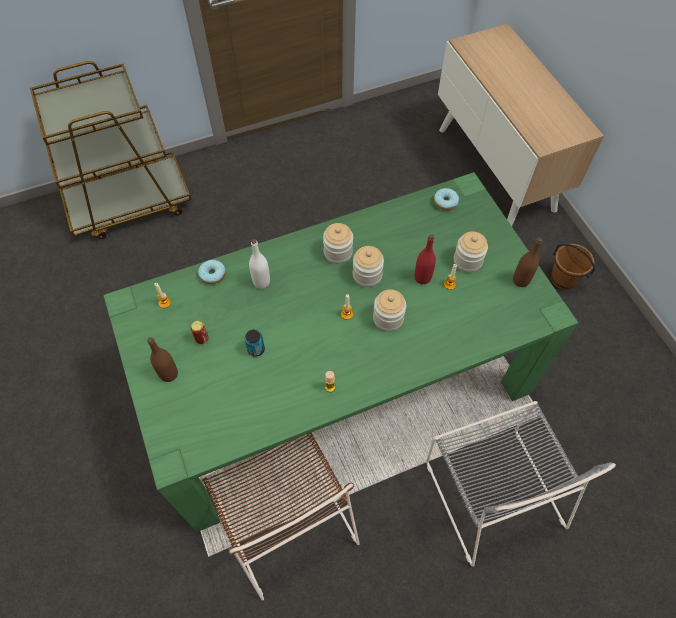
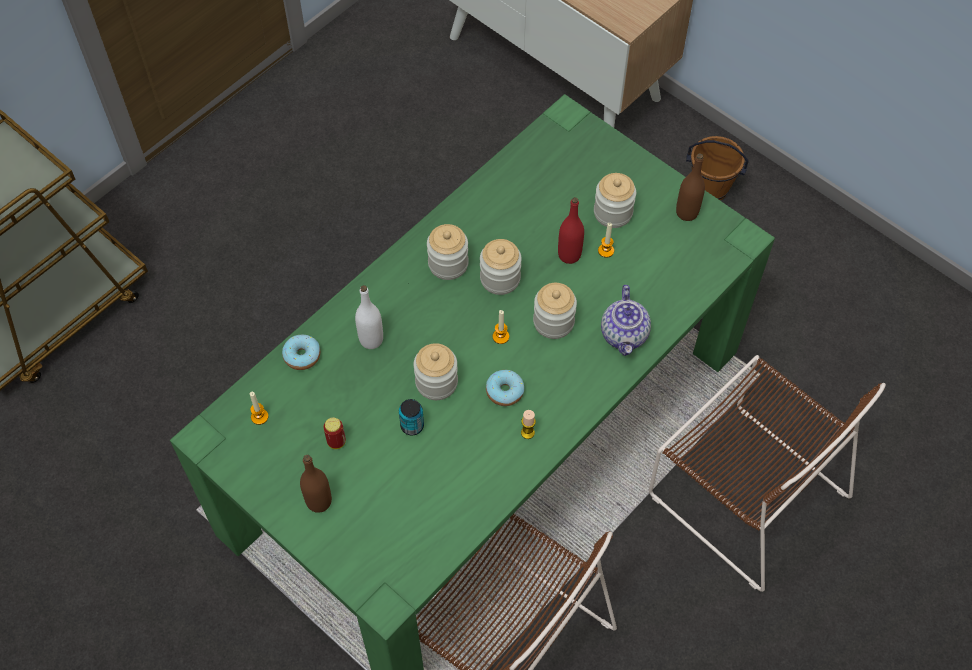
camera: 25 degrees left, 0 degrees up
grey chair [426,401,616,567] -> brown chair [649,355,886,592]
donut [434,188,459,211] -> donut moved to [486,370,524,406]
none -> jar [414,343,458,400]
none -> teapot [601,285,651,356]

